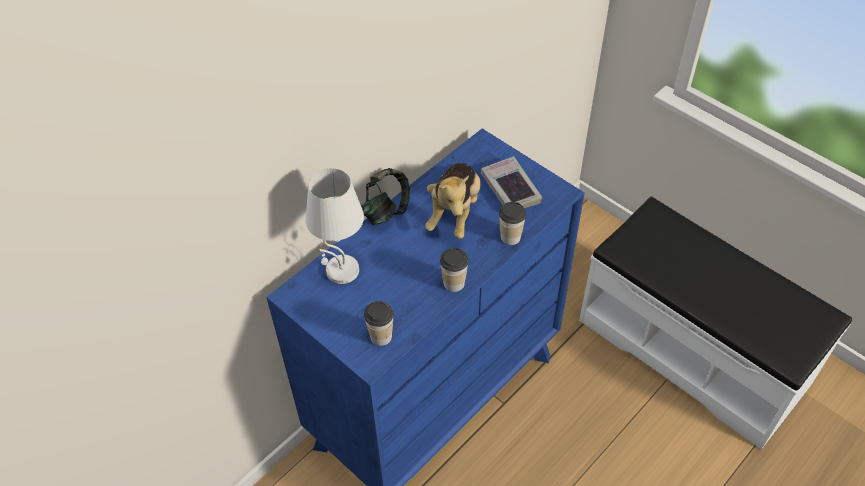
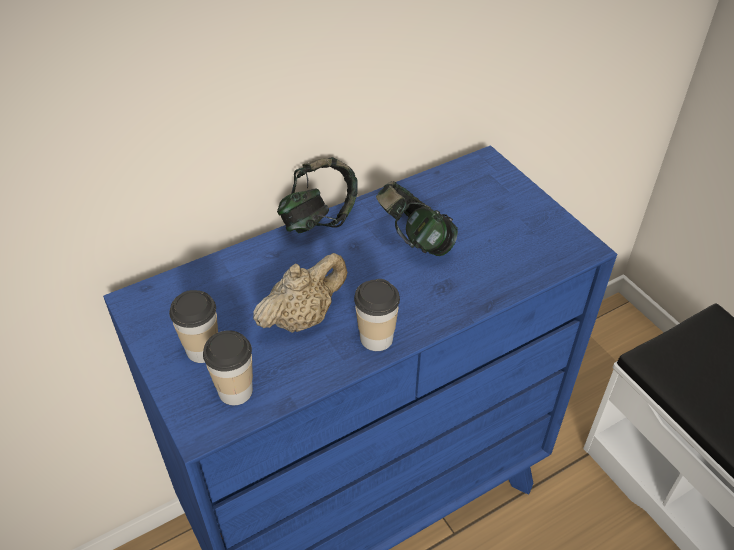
camera: 15 degrees right, 5 degrees down
white table lamp [305,168,364,284] -> none
plush toy [425,163,481,239] -> headphones [376,181,458,256]
book [481,156,542,208] -> none
cup [499,202,526,245] -> cup moved to [169,290,218,363]
none -> beige teapot [253,253,347,333]

